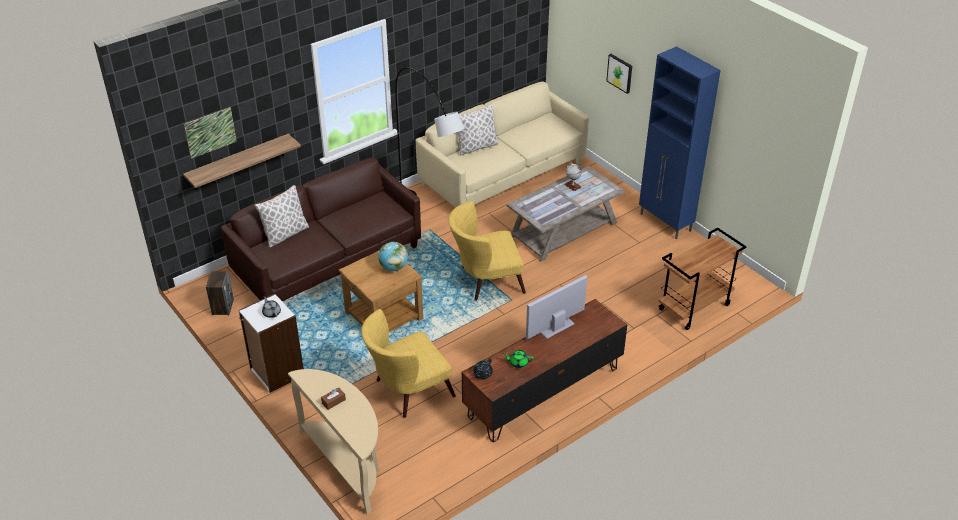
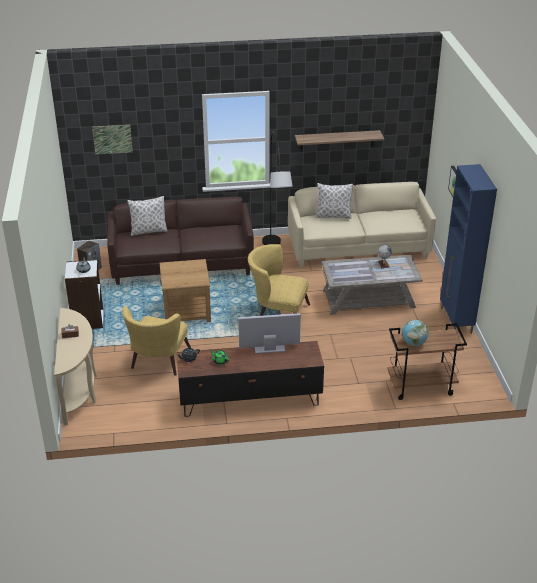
camera: 30 degrees right, 5 degrees down
shelf [183,134,301,190] -> shelf moved to [295,130,384,151]
yellow armchair [361,309,456,418] -> yellow armchair turned 75 degrees counterclockwise [122,306,191,376]
globe [378,242,408,271] -> globe moved to [402,320,428,346]

